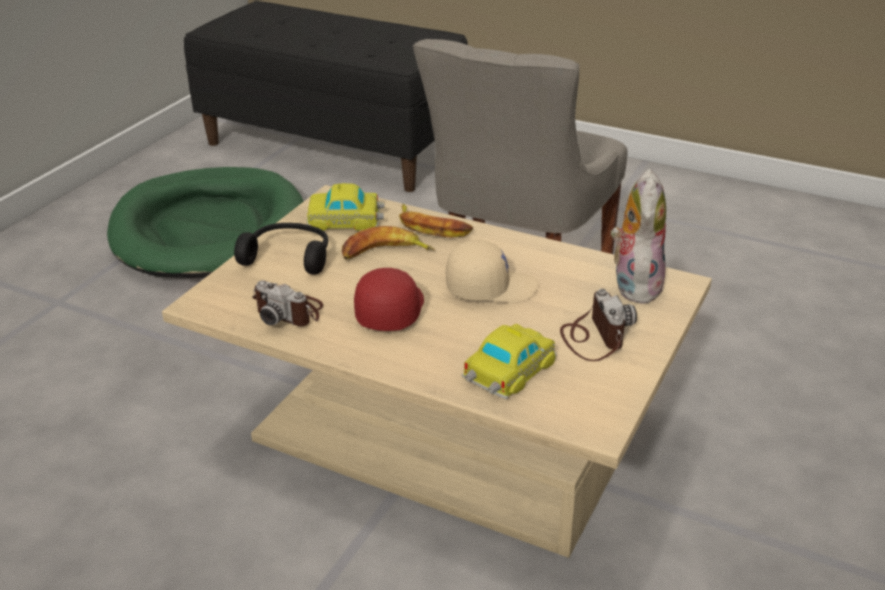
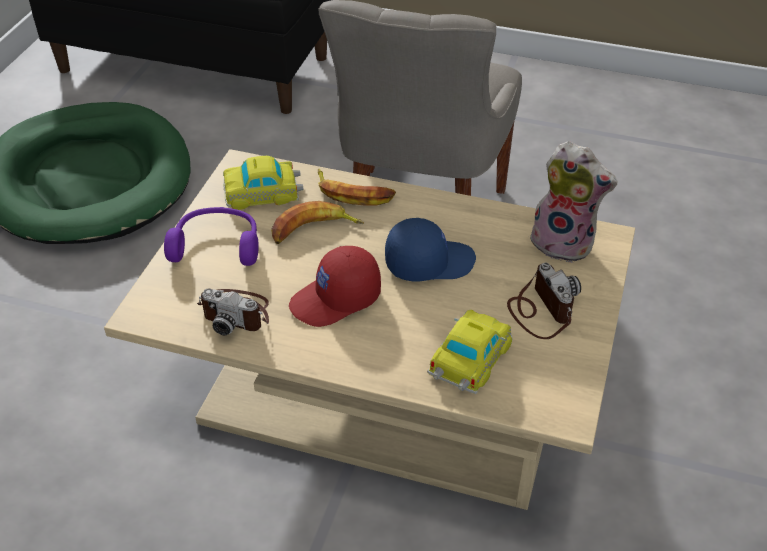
camera: 10 degrees left, 10 degrees up
black headphones [234,223,328,274] -> purple headphones [164,207,259,266]
red cap [354,268,424,331] -> red cap turned 120 degrees counterclockwise [289,246,381,327]
beige cap [446,240,539,303] -> blue cap [385,218,476,282]
plush toy [611,169,666,305] -> plush toy turned 120 degrees clockwise [530,141,617,263]

